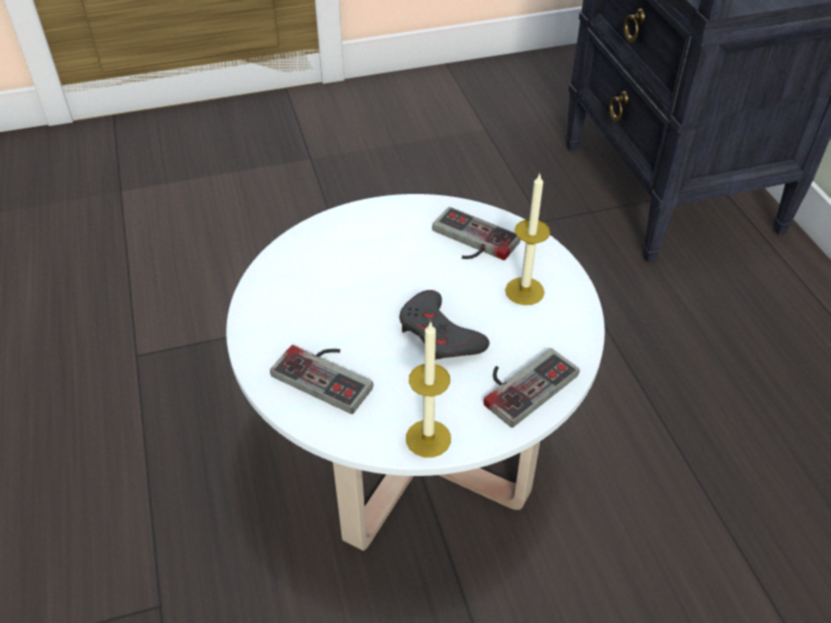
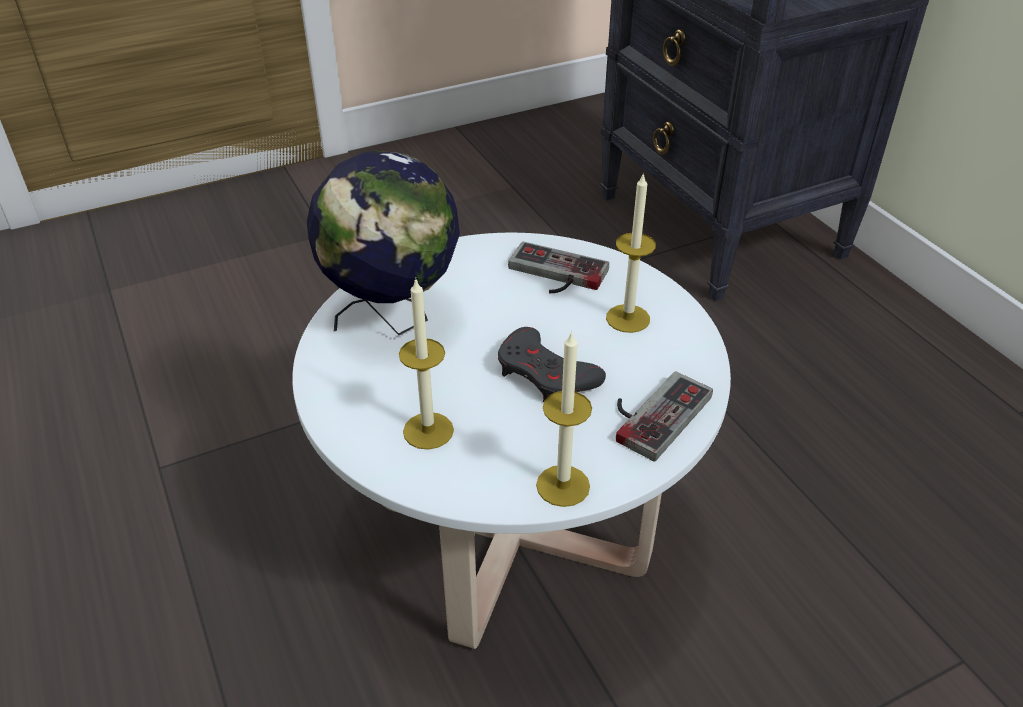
camera: 10 degrees left, 5 degrees down
game controller [270,345,373,414] -> candle [399,278,454,450]
none -> globe [307,150,460,335]

